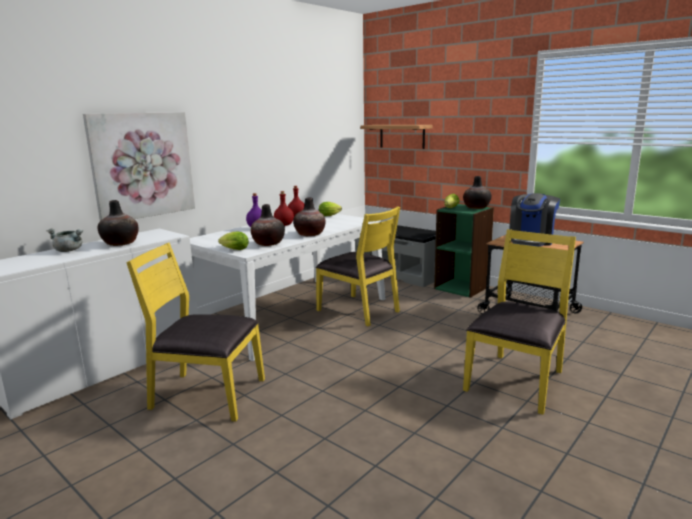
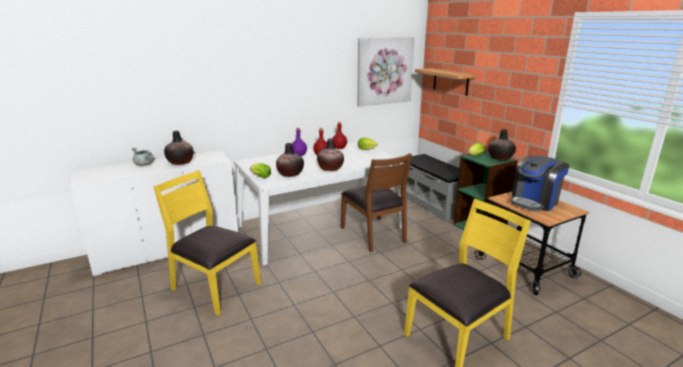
camera: 20 degrees right, 5 degrees up
picture [83,112,195,221] -> picture moved to [357,37,415,107]
yellow chair [316,206,400,327] -> brown chair [341,153,412,252]

